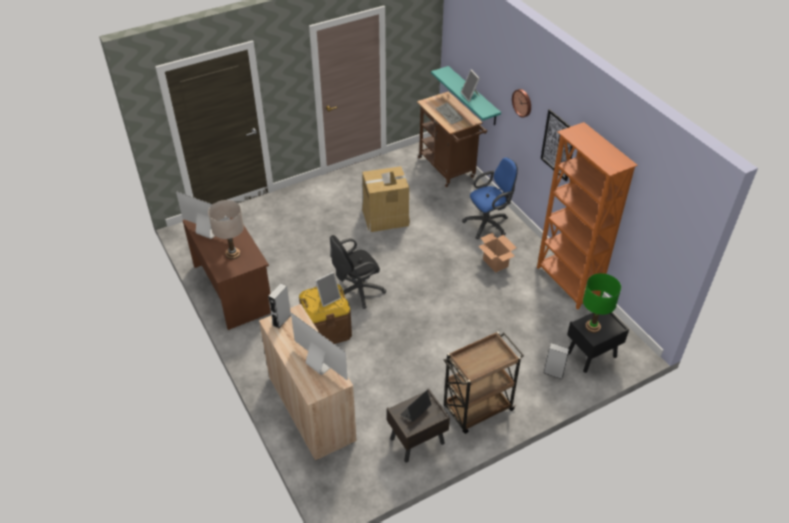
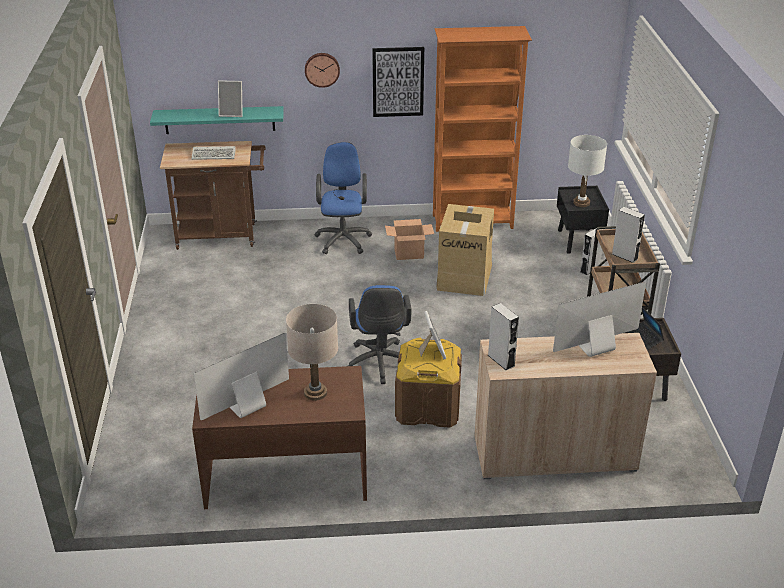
camera: 65 degrees left, 10 degrees down
black office chair [330,235,386,309] -> blue office chair [348,285,412,384]
cardboard box [362,166,410,232] -> cardboard box moved to [436,204,494,296]
green table lamp [583,273,621,333] -> white table lamp [568,135,607,207]
none -> grey speaker [612,207,645,263]

